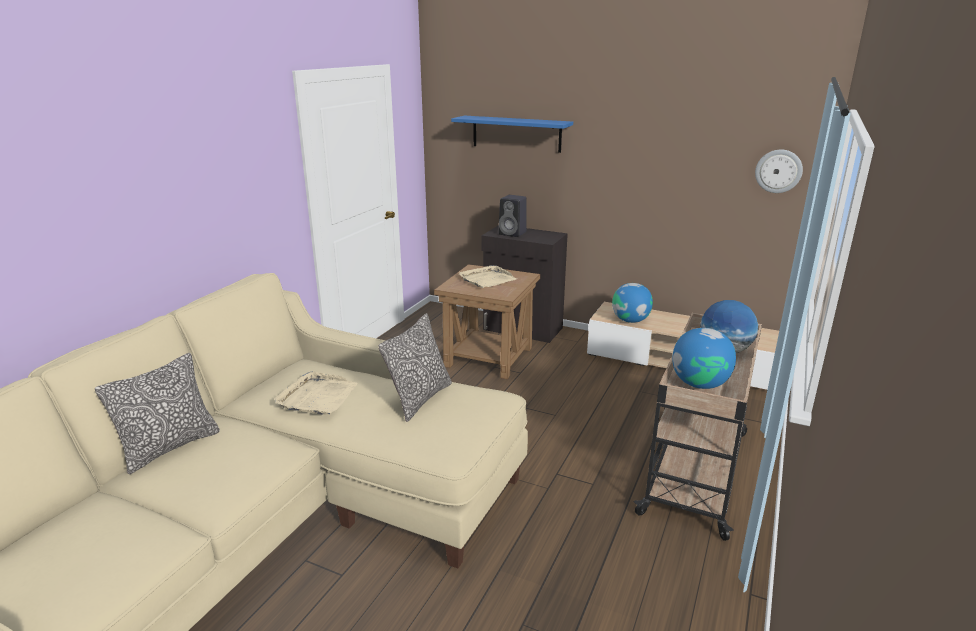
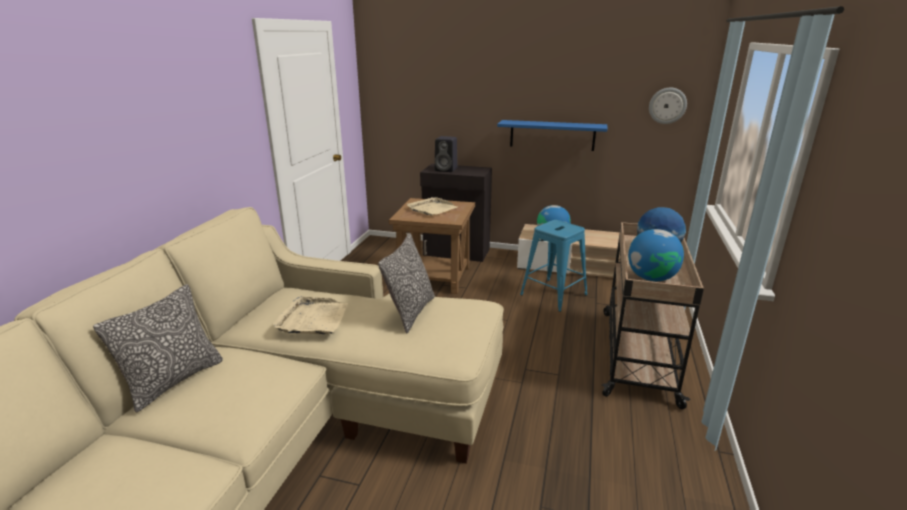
camera: 10 degrees left, 0 degrees up
blue shelf [451,116,573,153] -> blue shelf moved to [497,120,607,151]
none -> blue stool [520,220,587,312]

